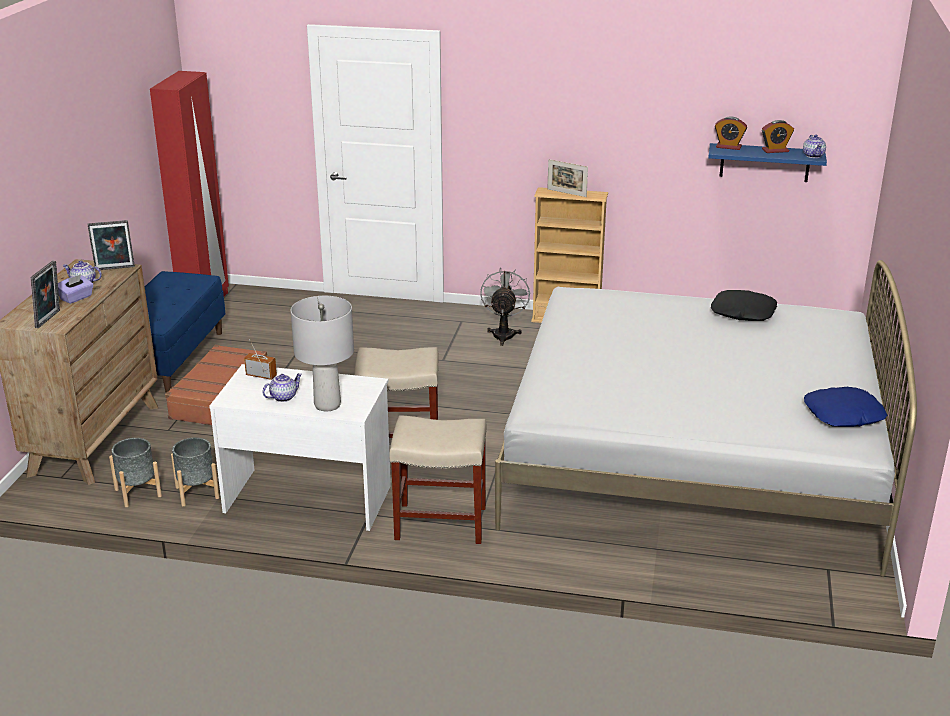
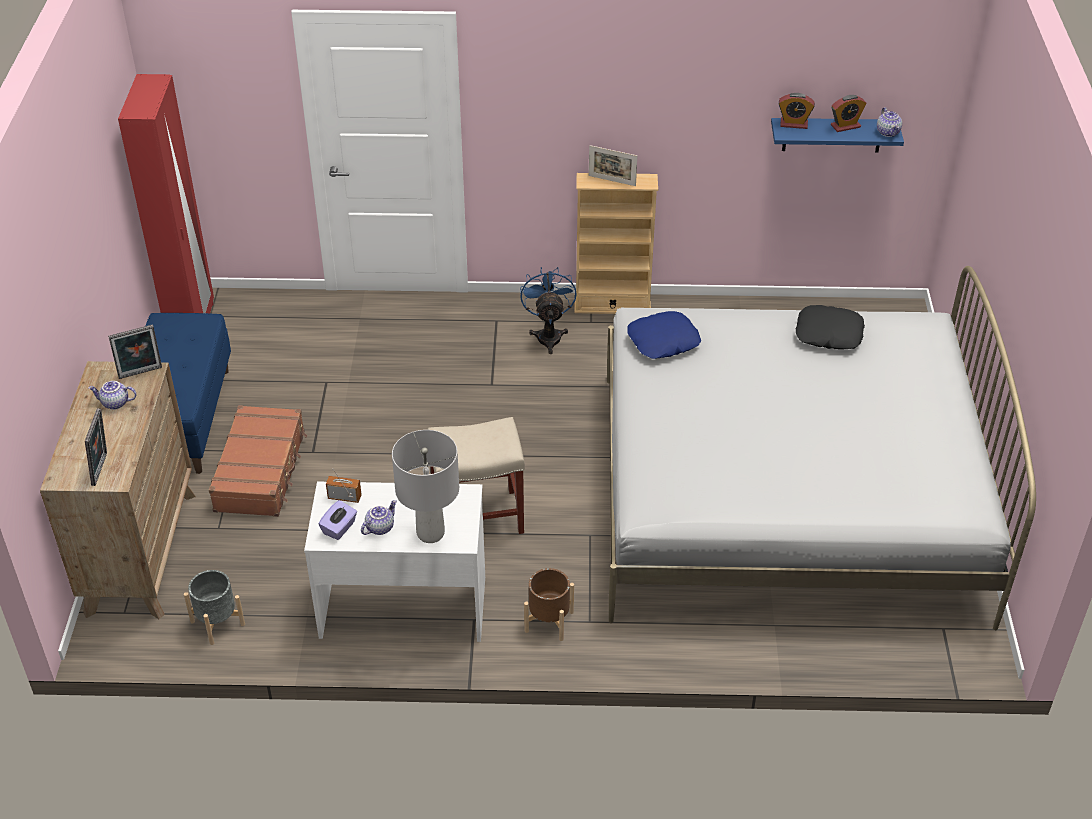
camera: 10 degrees left, 15 degrees up
purple tissue box [58,274,93,304] -> purple tissue box moved to [319,500,357,540]
grey planter [171,437,219,506] -> none
beige stool [389,415,487,544] -> brown planter [524,568,574,641]
grey fan [480,268,530,346] -> blue fan [520,267,577,354]
blue pillow [804,387,887,427] -> blue pillow moved to [627,311,701,359]

